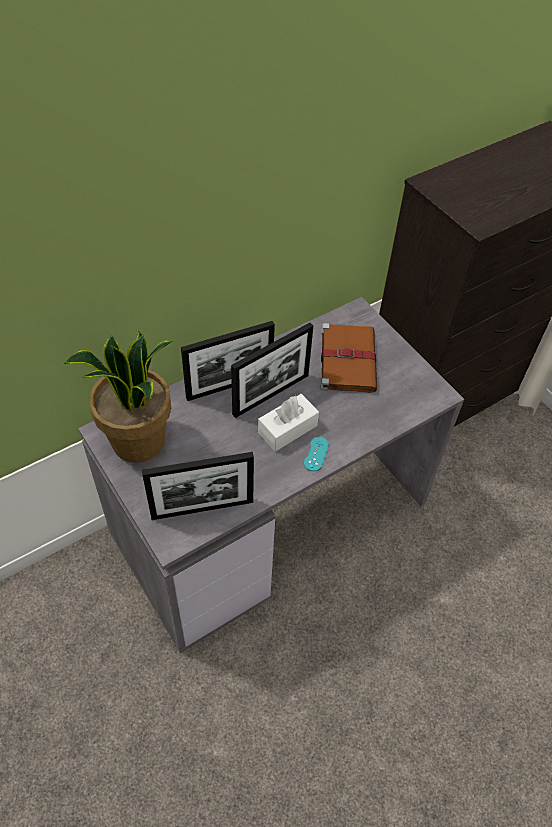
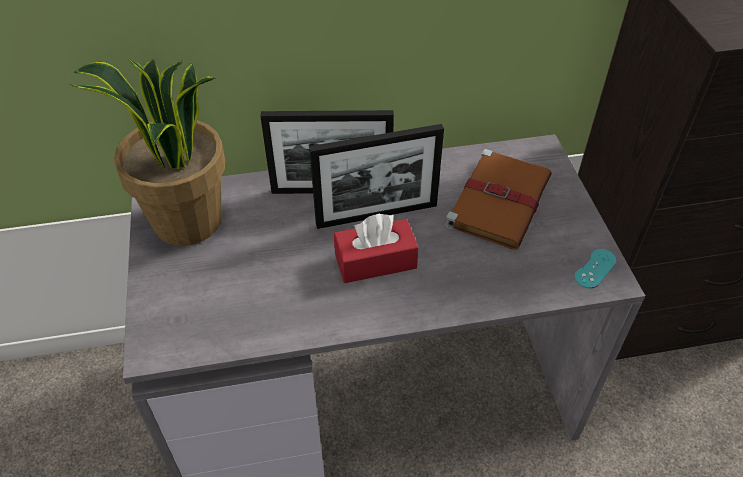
camera: 25 degrees right, 5 degrees down
picture frame [142,452,254,520] -> none
white tissue box [258,394,319,451] -> red tissue box [334,214,419,283]
turquoise game controller [304,437,329,471] -> turquoise game controller moved to [574,249,616,289]

